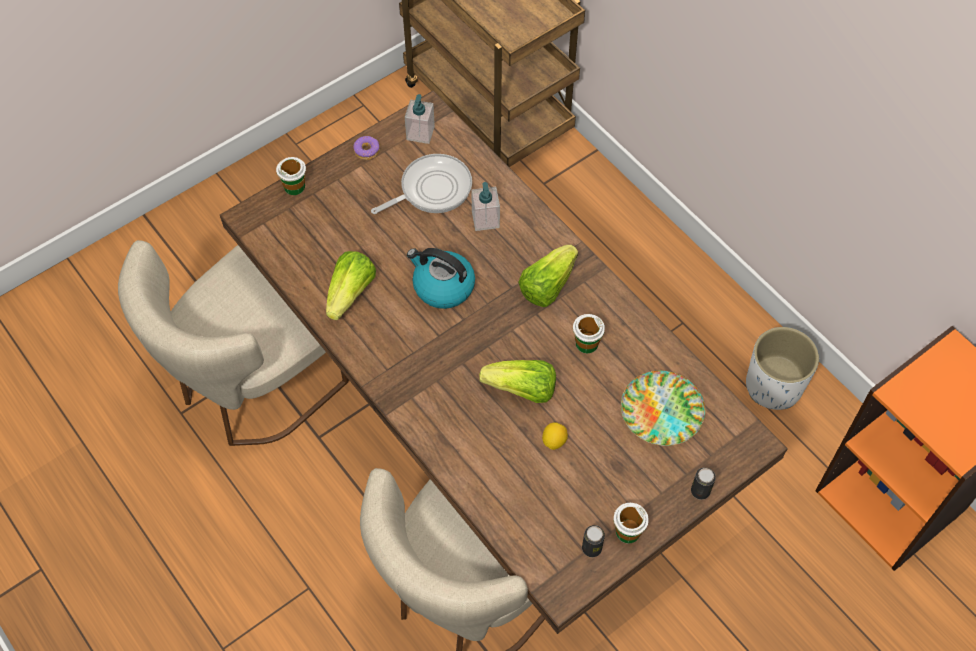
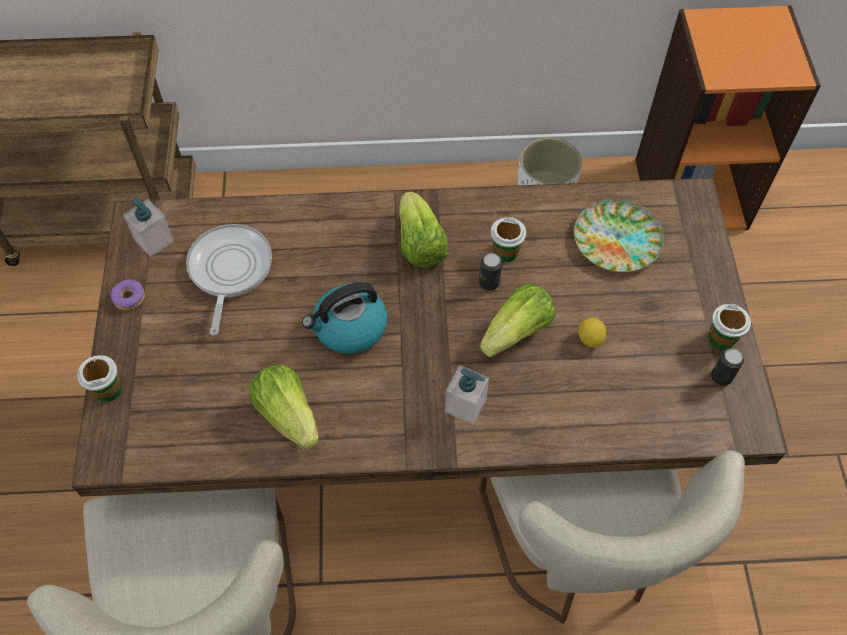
camera: 55 degrees left, 0 degrees up
soap dispenser [471,182,500,231] -> soap dispenser moved to [445,365,489,424]
can [691,467,716,500] -> can moved to [479,253,502,291]

